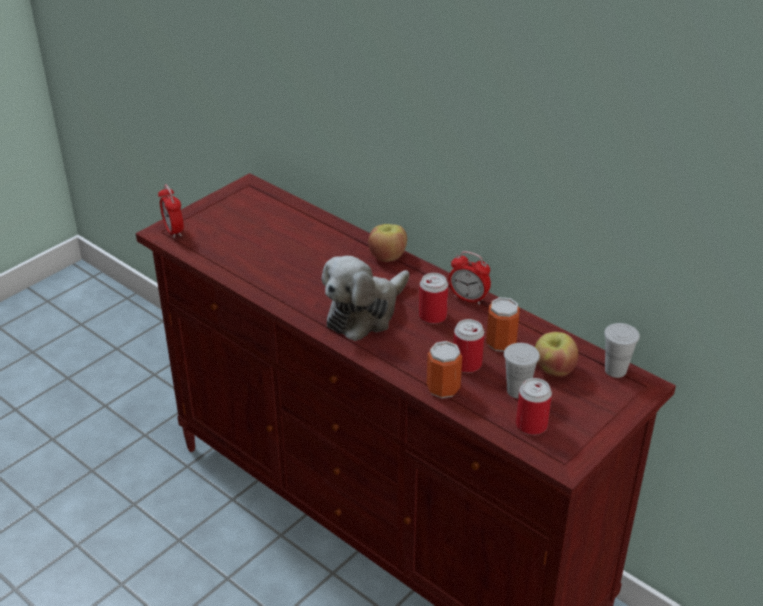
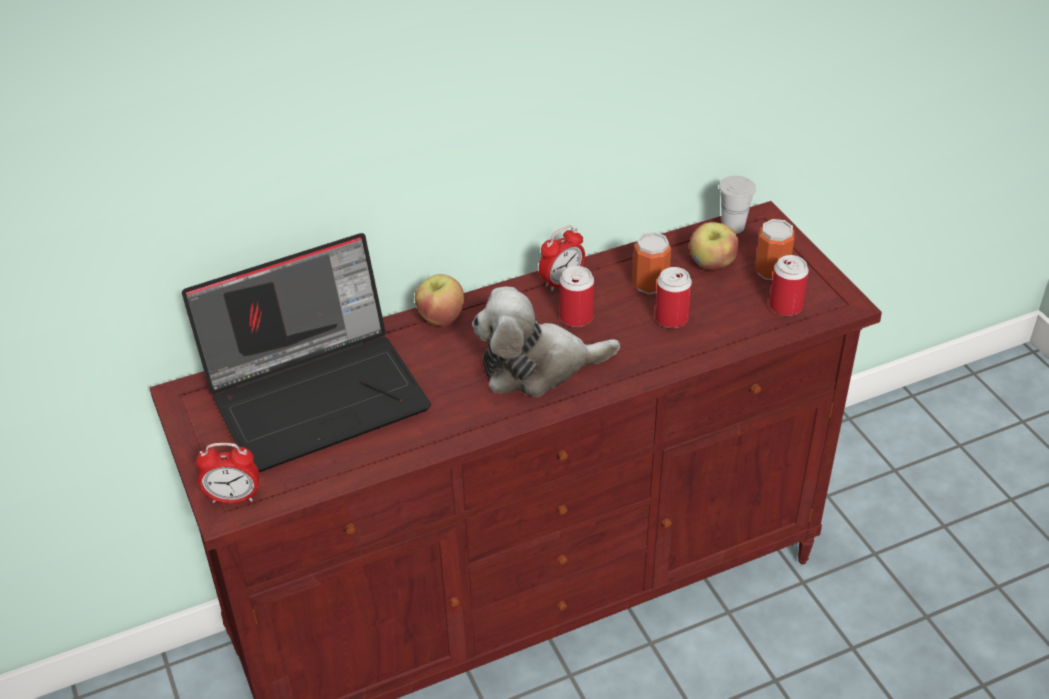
camera: 65 degrees left, 5 degrees up
plush toy [322,256,409,341] -> plush toy turned 105 degrees clockwise [472,287,620,397]
can [427,341,462,398] -> can moved to [755,219,795,280]
white cup [504,343,540,398] -> none
none -> laptop [182,233,431,472]

